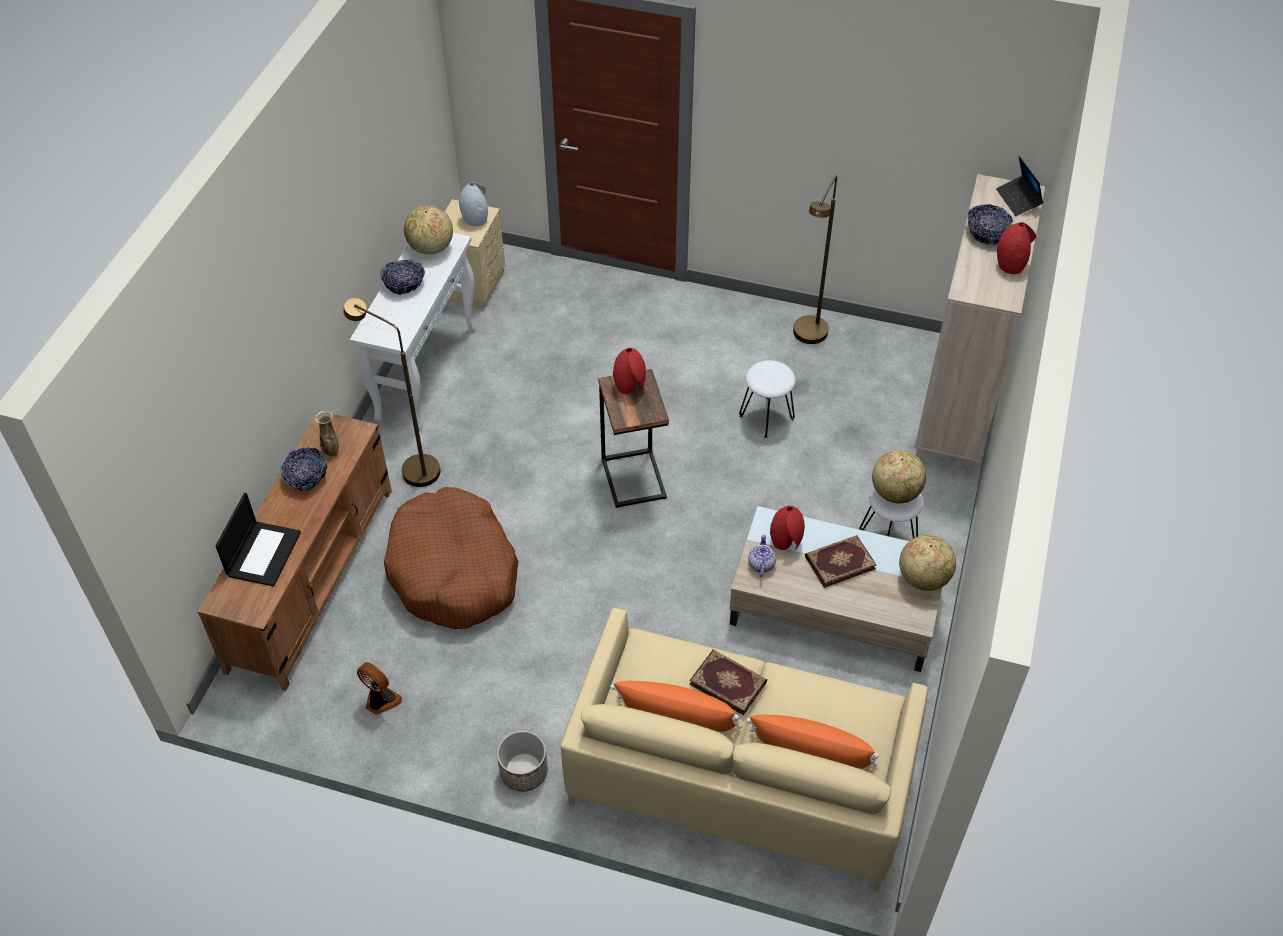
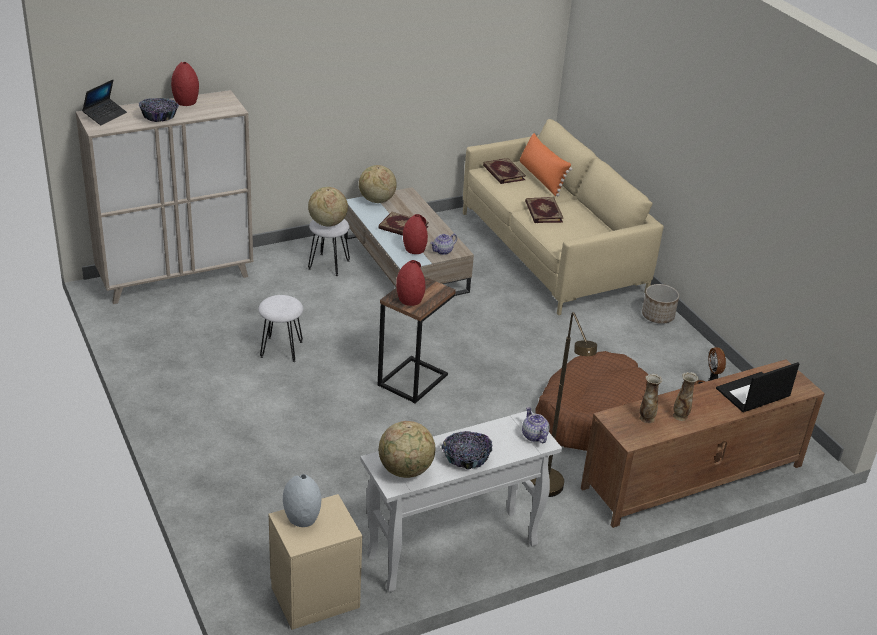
camera: 135 degrees left, 15 degrees down
bowl [280,447,328,491] -> vase [673,372,699,421]
orange pillow [610,681,742,732] -> none
brown floor lamp [793,175,837,344] -> none
none -> book [483,158,526,184]
none -> teapot [522,407,549,443]

